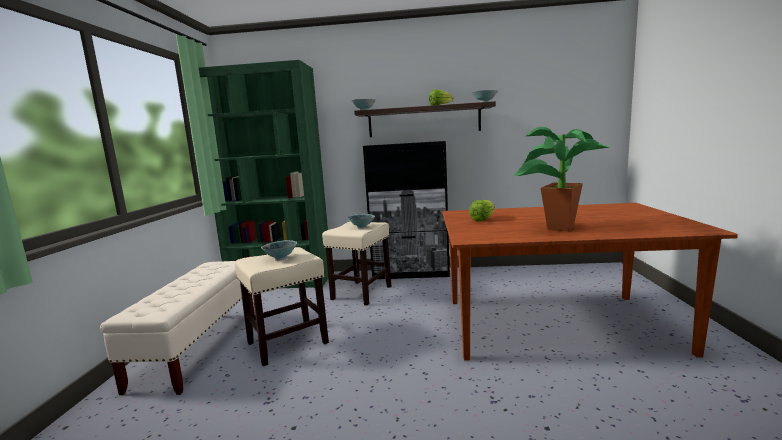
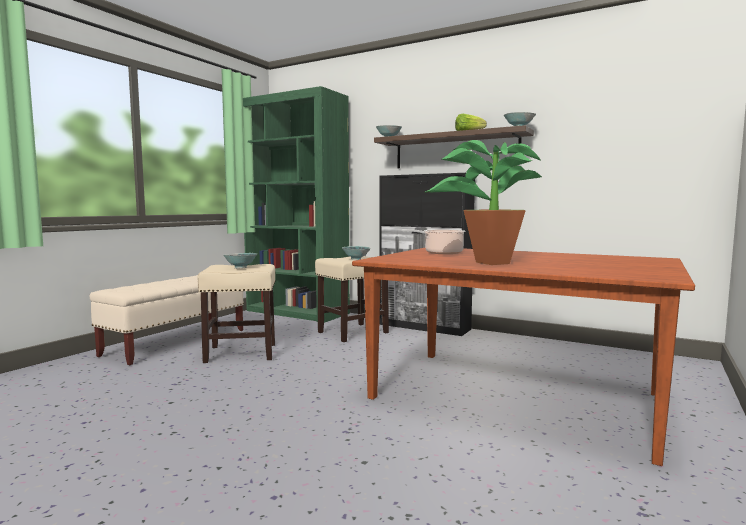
camera: 25 degrees right, 5 degrees down
lettuce [469,200,495,222] -> cooking pot [402,229,466,254]

